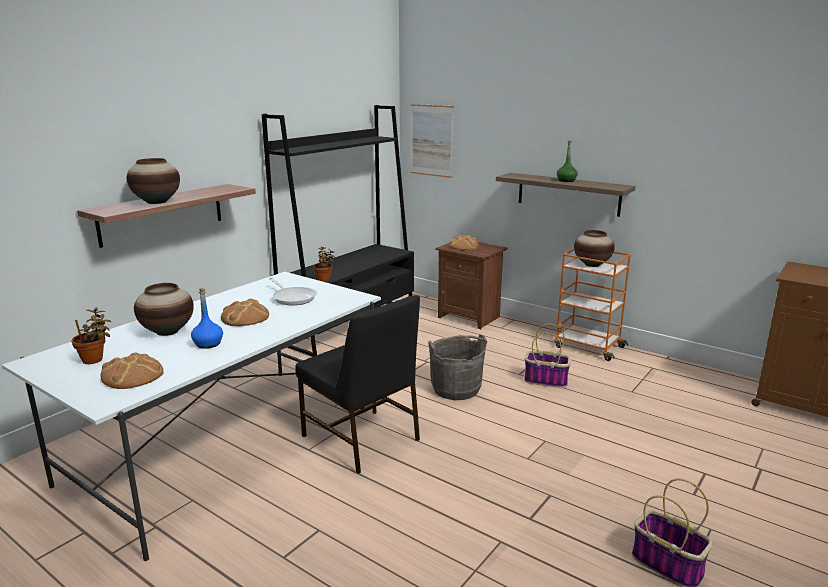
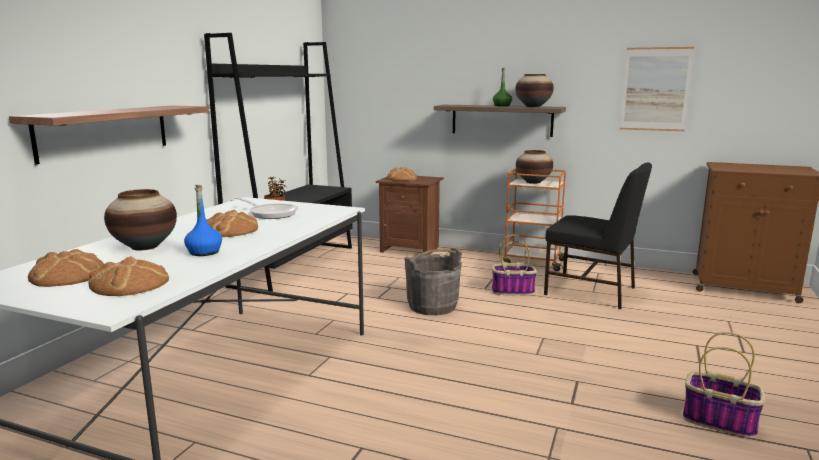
camera: 15 degrees left, 5 degrees down
potted plant [72,308,111,364] -> bread [28,249,104,287]
vase [127,158,180,204] -> vase moved to [515,74,554,107]
black chair [295,295,420,474] -> black chair moved to [544,162,652,309]
picture [410,104,454,178] -> picture moved to [620,47,694,131]

